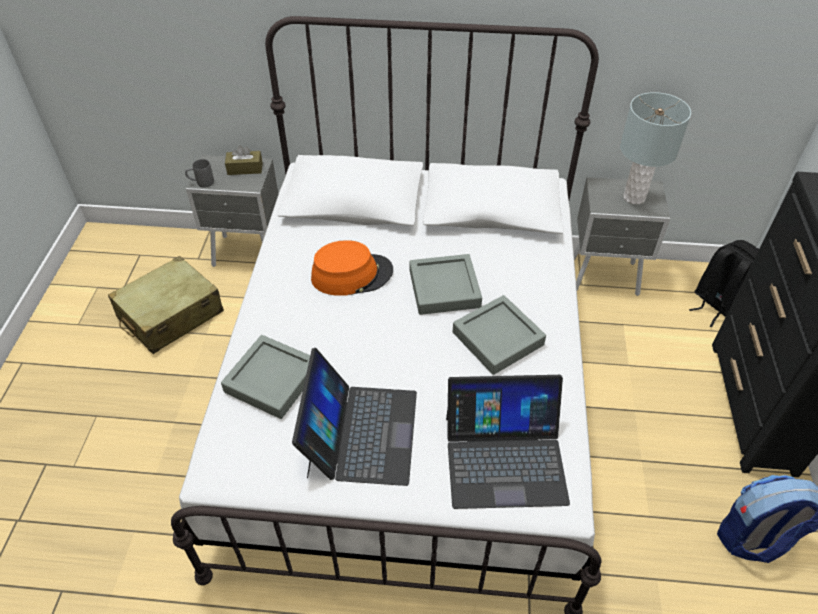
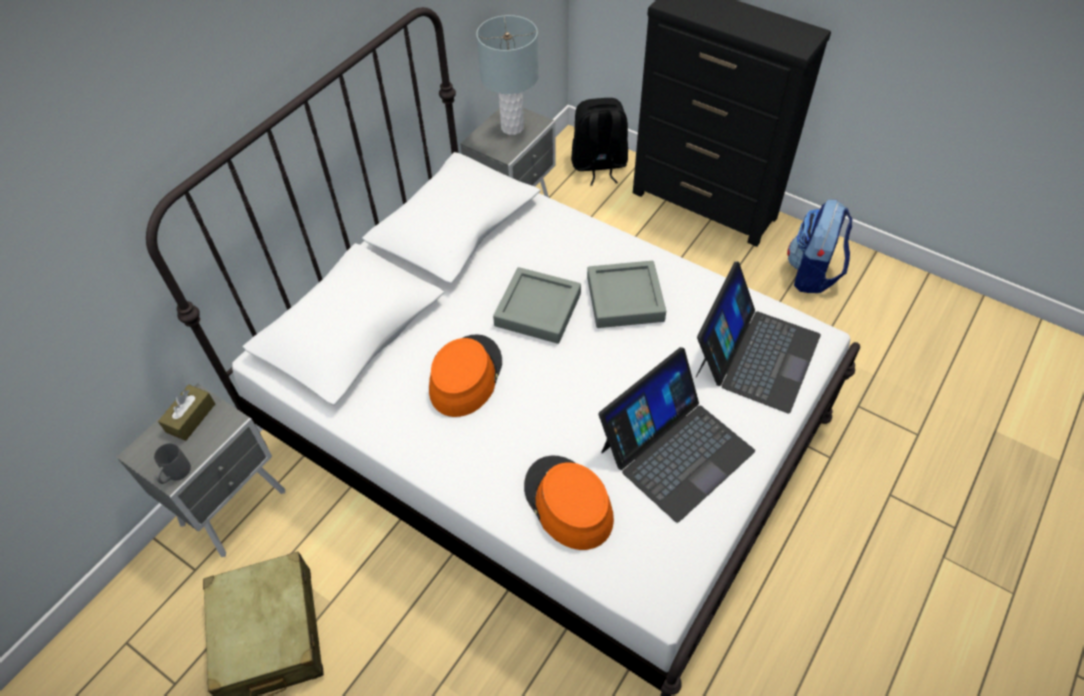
camera: 60 degrees left, 5 degrees up
grey tray [221,335,310,419] -> orange hat [524,456,614,550]
laptop [292,348,417,486] -> laptop turned 105 degrees clockwise [599,347,755,523]

